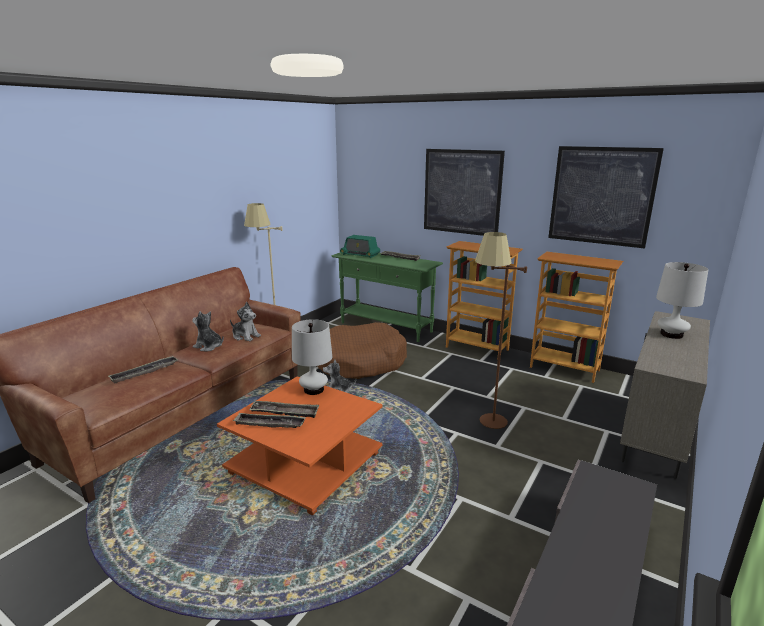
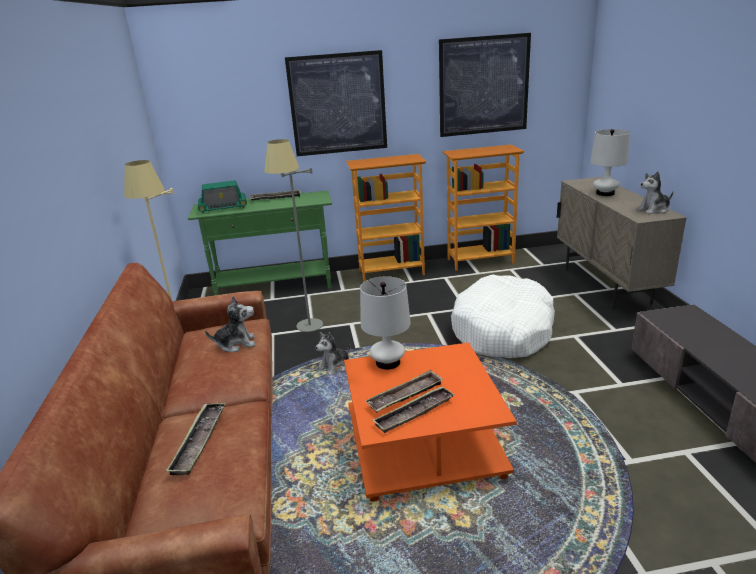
camera: 40 degrees left, 5 degrees up
plush toy [192,311,224,351] -> plush toy moved to [636,171,673,214]
brown dog bed [317,322,407,379] -> grey floor lamp [264,139,323,332]
brown floor lamp [475,232,527,429] -> white dog bed [451,274,555,358]

